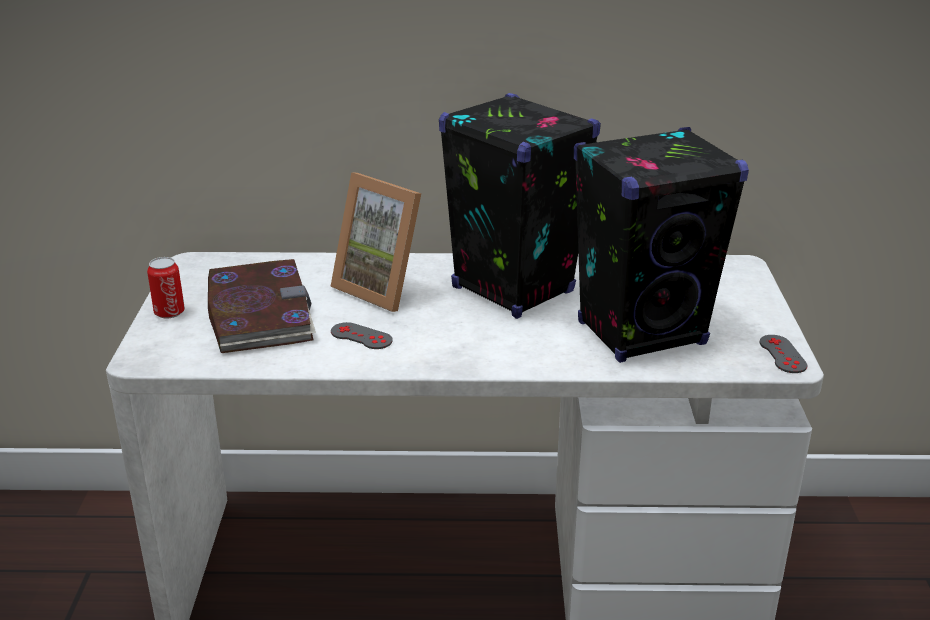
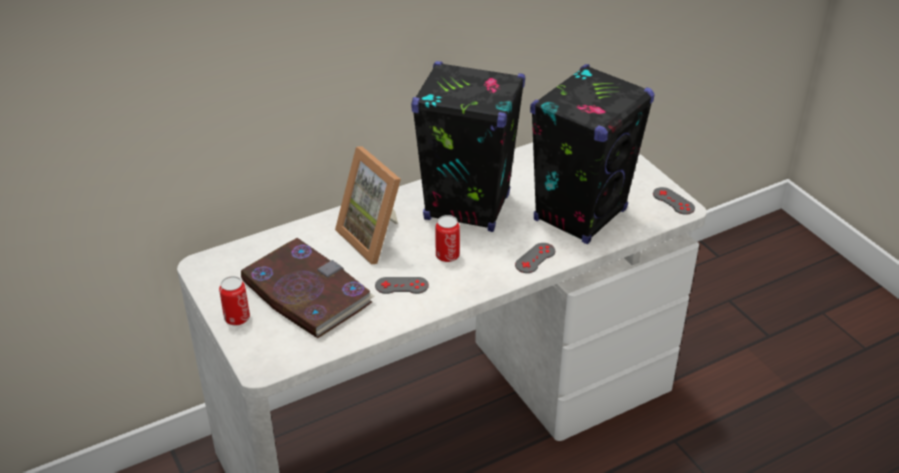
camera: 30 degrees left, 10 degrees up
picture frame [330,172,421,312] -> picture frame turned 45 degrees clockwise [335,146,401,265]
none -> can [436,215,460,262]
none -> grey game controller [515,243,555,273]

